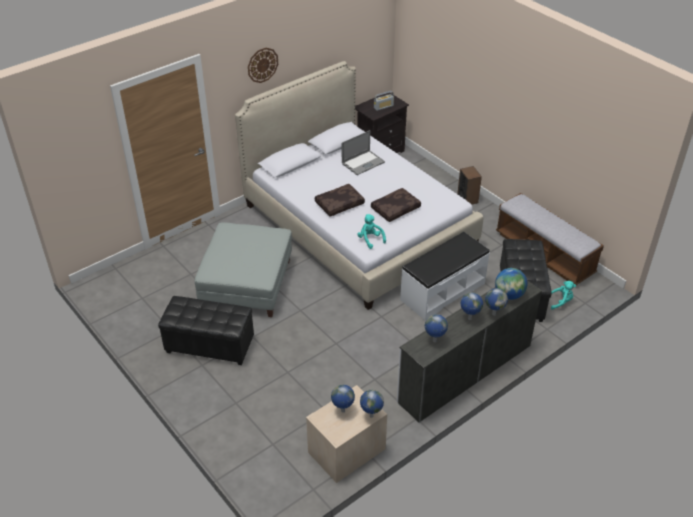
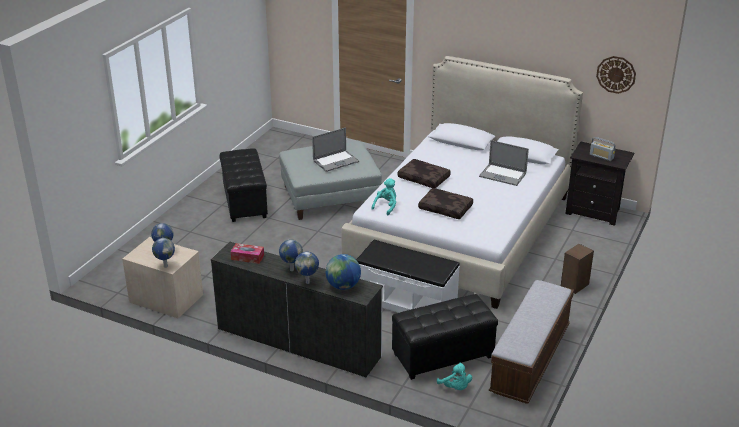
camera: 65 degrees right, 10 degrees down
wall clock [248,48,278,83] -> wall clock moved to [596,56,636,94]
globe [425,314,448,342] -> tissue box [231,243,264,264]
none -> laptop [312,128,359,172]

